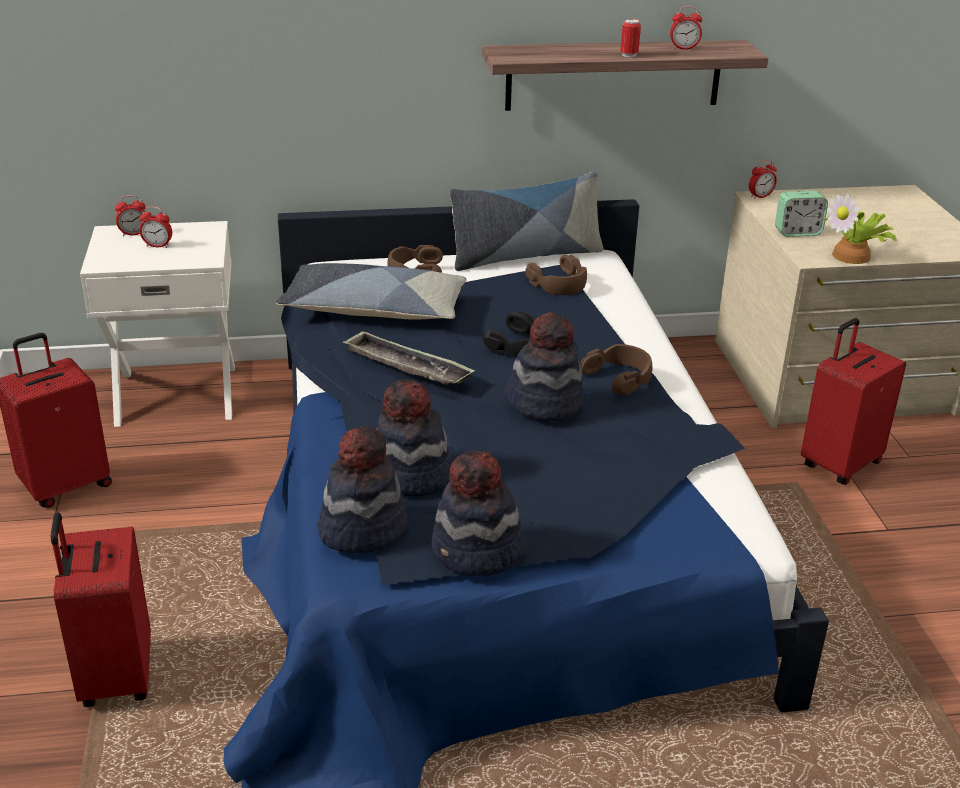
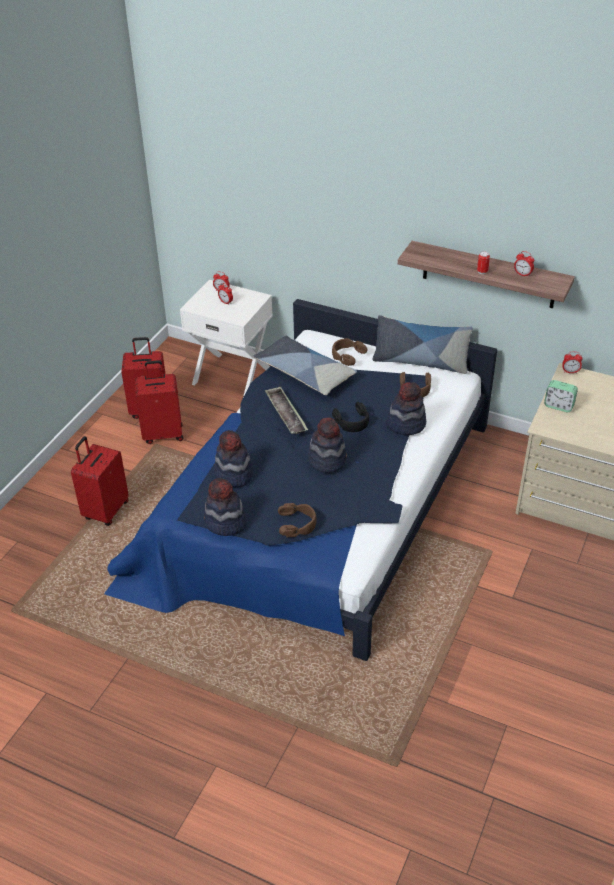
camera: 35 degrees right, 10 degrees up
hat [317,426,407,553] -> hat moved to [386,382,426,435]
brown headphones [580,344,652,396] -> brown headphones moved to [278,503,317,537]
red suitcase [801,318,906,485] -> red suitcase moved to [135,360,183,444]
potted plant [823,193,897,264] -> none

